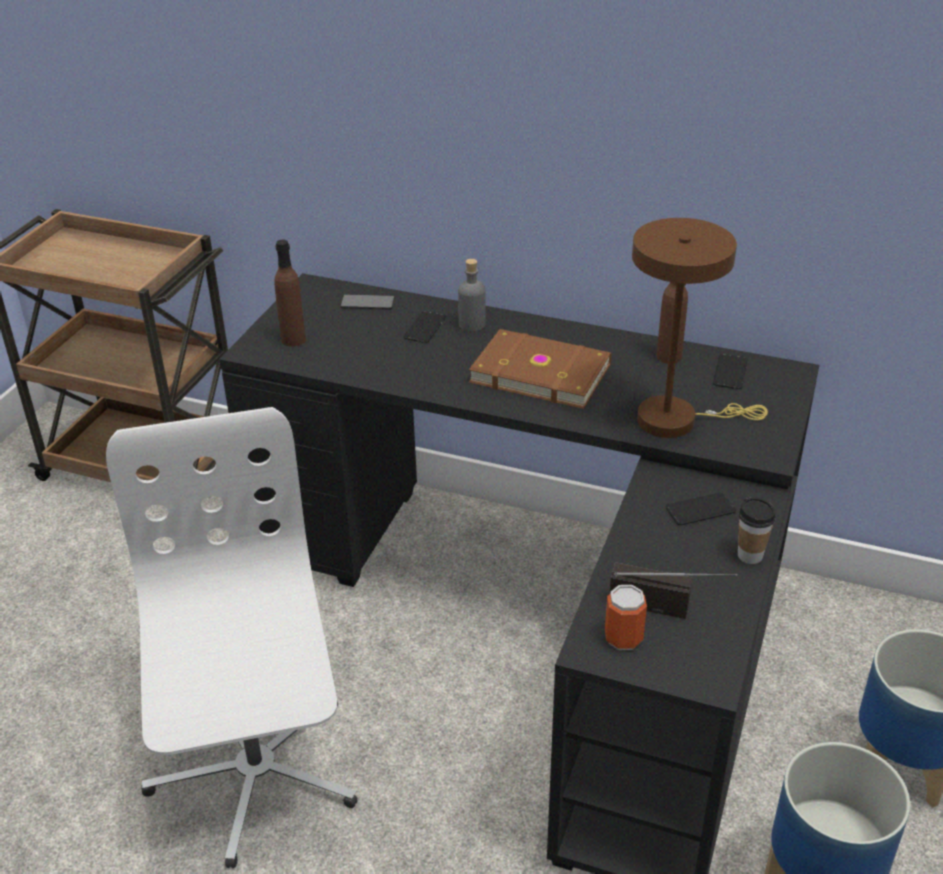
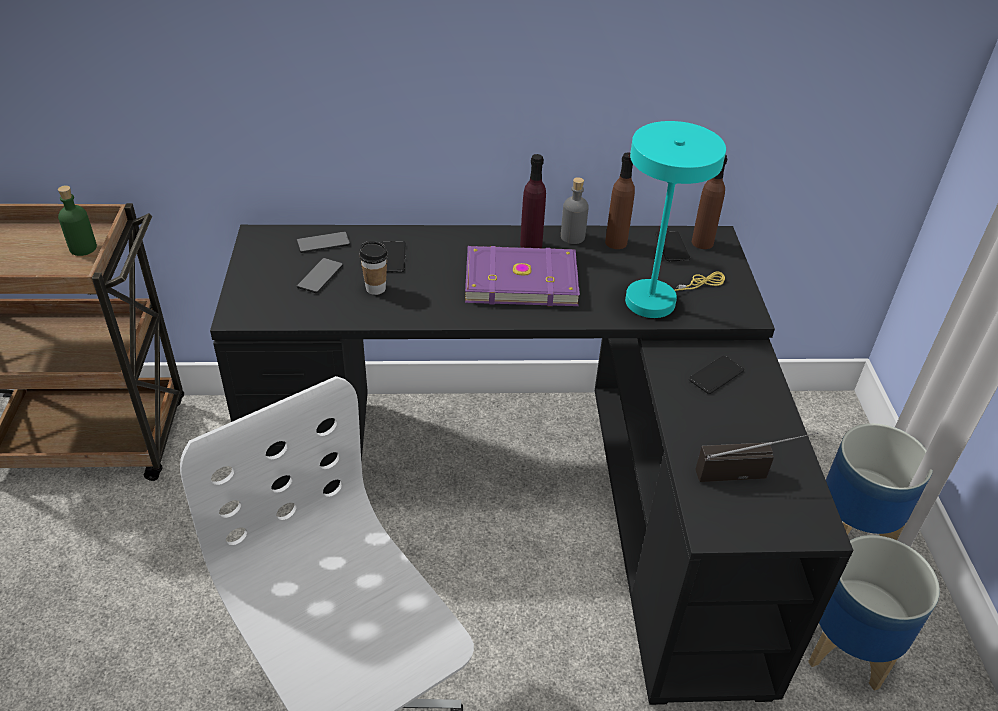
camera: 25 degrees left, 5 degrees up
brown bottle [274,240,306,347] -> brown bottle moved to [692,154,727,249]
grey bottle [458,259,486,332] -> grey bottle moved to [561,177,589,244]
brown book [469,329,612,409] -> purple book [465,246,580,306]
can [605,585,647,650] -> none
brown table lamp [632,218,768,438] -> turquoise table lamp [625,121,726,318]
cup [738,497,776,564] -> cup moved to [359,241,388,295]
none -> green bottle [58,185,97,256]
none -> phone [297,258,343,293]
none -> purple bottle [520,154,546,248]

